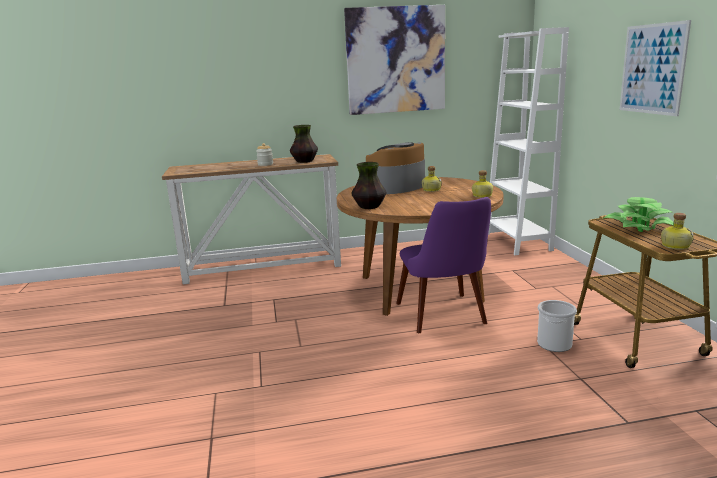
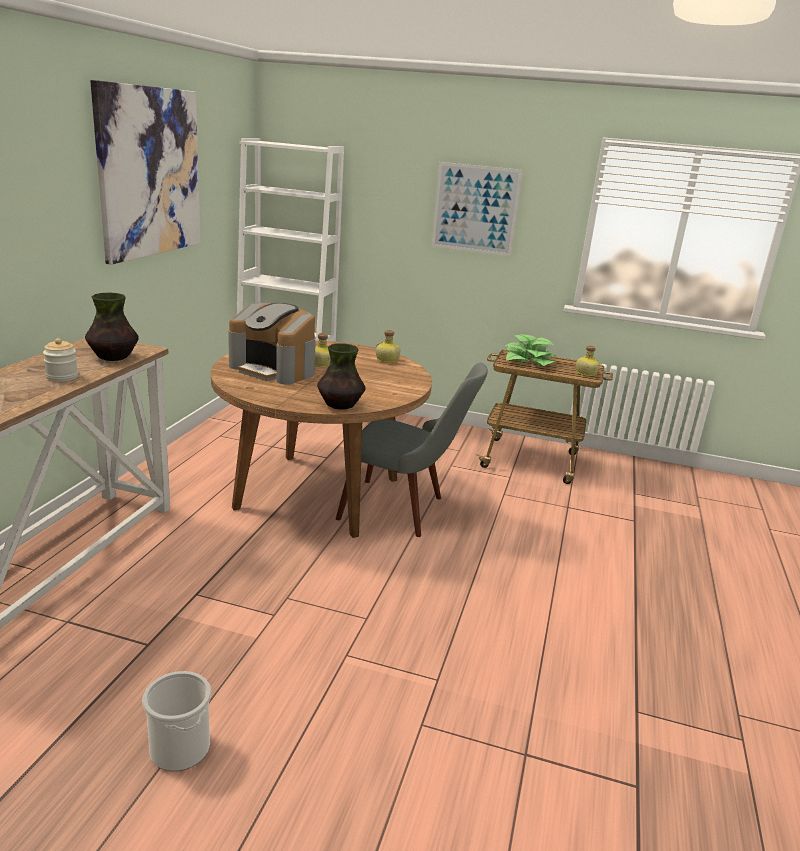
camera: 65 degrees left, 5 degrees up
coffee machine [366,142,425,194] -> coffee machine turned 45 degrees counterclockwise [228,302,316,385]
purple chair [396,197,491,333] -> grey chair [336,363,488,537]
bucket [537,300,577,352] -> bucket moved to [142,671,211,771]

